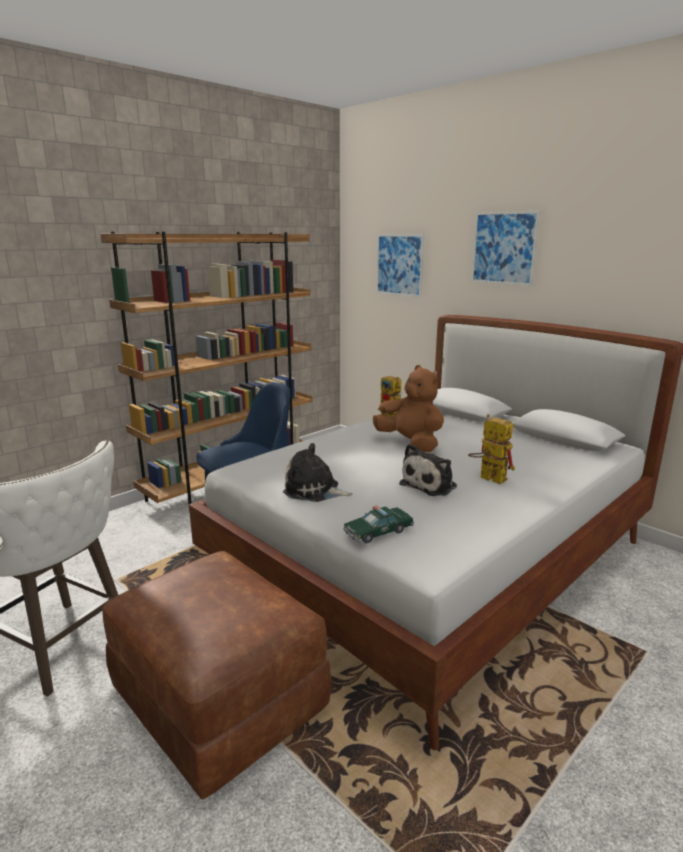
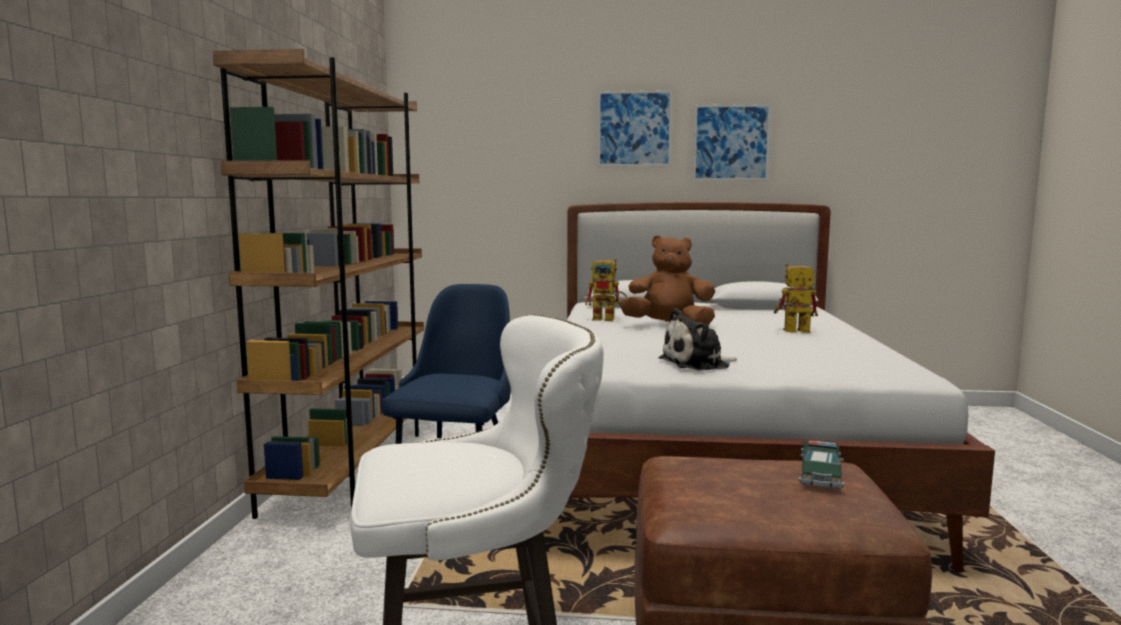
camera: 40 degrees left, 10 degrees down
toy car [343,506,414,543] -> toy car moved to [799,440,845,488]
picture [376,234,424,297] -> picture moved to [693,104,771,181]
plush toy [399,444,457,496] -> none

